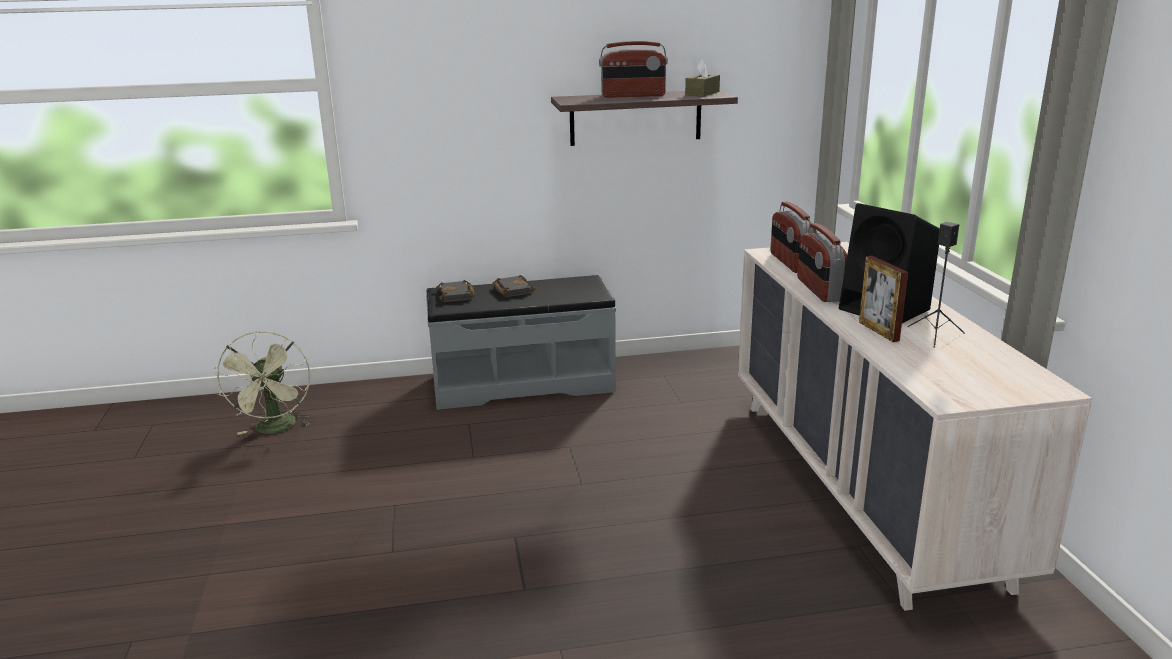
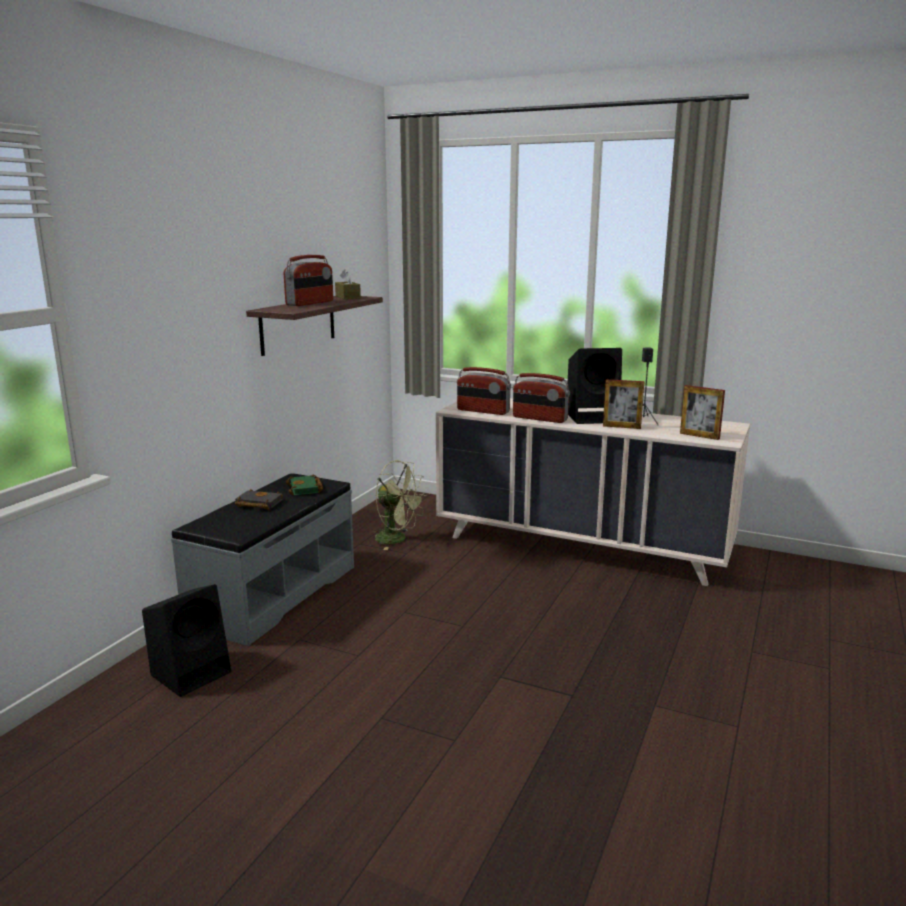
camera: 55 degrees left, 5 degrees down
green fan [215,331,310,435] -> green fan moved to [374,460,427,550]
black book [436,280,475,302] -> none
none -> black speaker [142,584,231,697]
none -> green book [286,474,323,495]
none -> picture frame [680,385,725,440]

